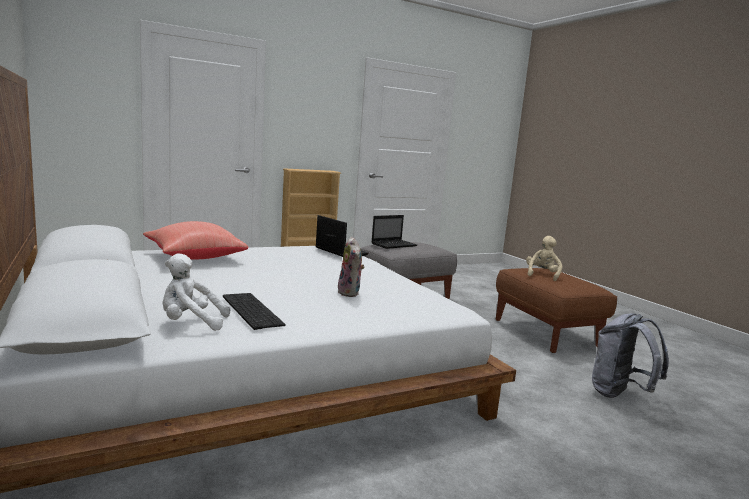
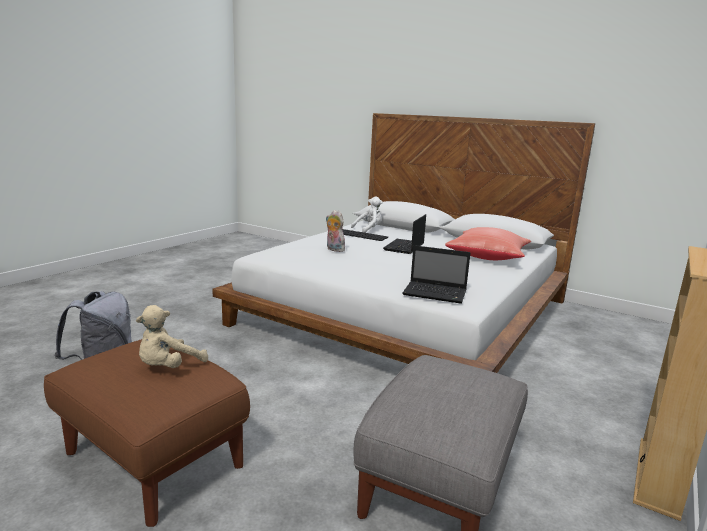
camera: 150 degrees right, 5 degrees up
laptop [372,215,417,249] -> laptop moved to [383,214,426,254]
beige plush toy [526,236,563,281] -> beige plush toy turned 45 degrees clockwise [136,305,208,368]

